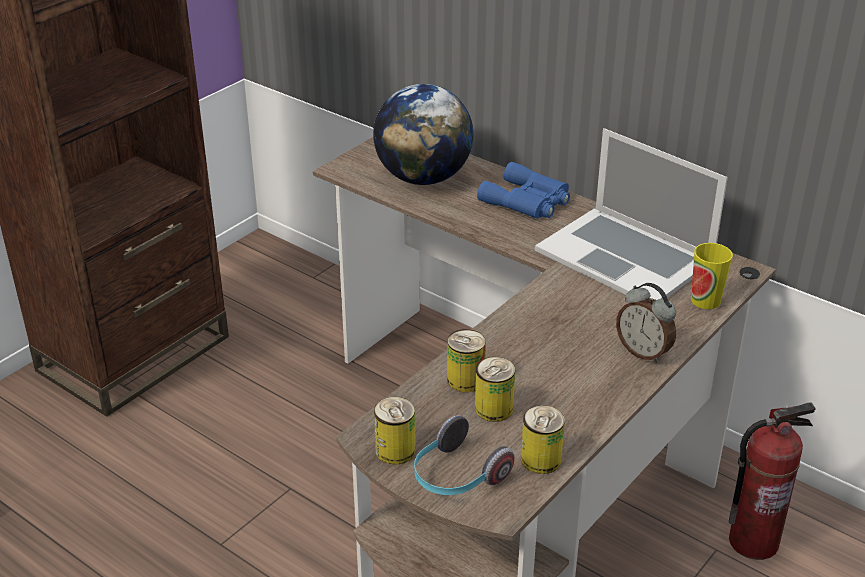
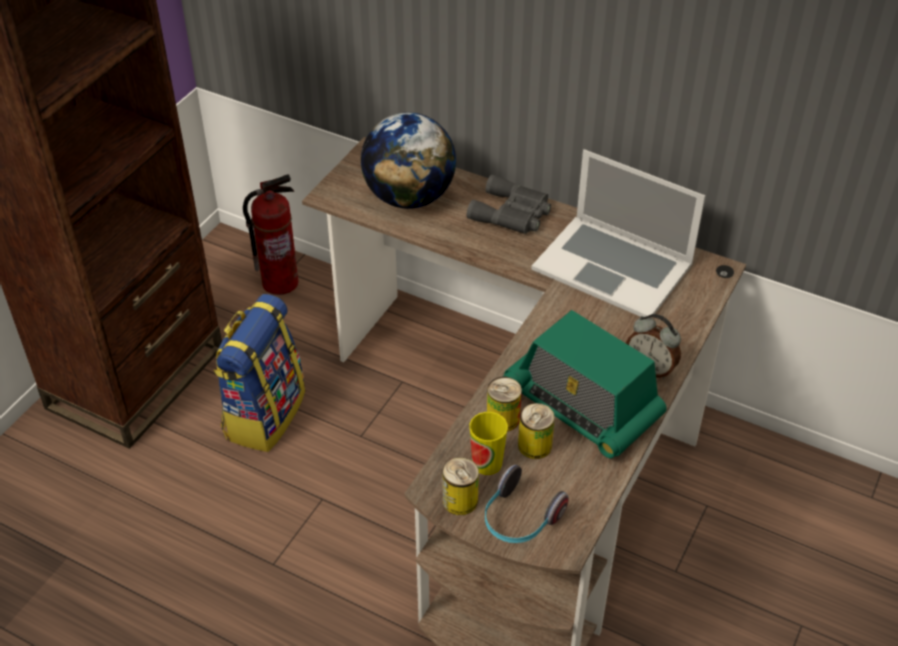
camera: 10 degrees left, 10 degrees up
blue binoculars [477,162,570,219] -> grey binoculars [467,175,551,234]
can [521,405,565,474] -> none
cup [691,243,733,309] -> cup moved to [470,412,508,475]
fire extinguisher [729,403,815,560] -> fire extinguisher moved to [243,174,299,295]
none -> backpack [213,294,305,452]
none -> radio [502,310,667,458]

